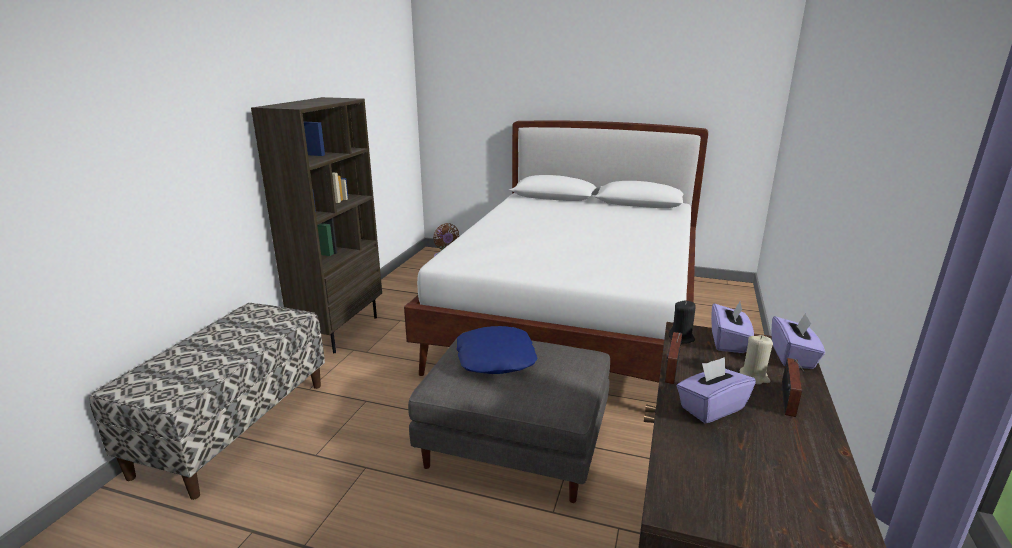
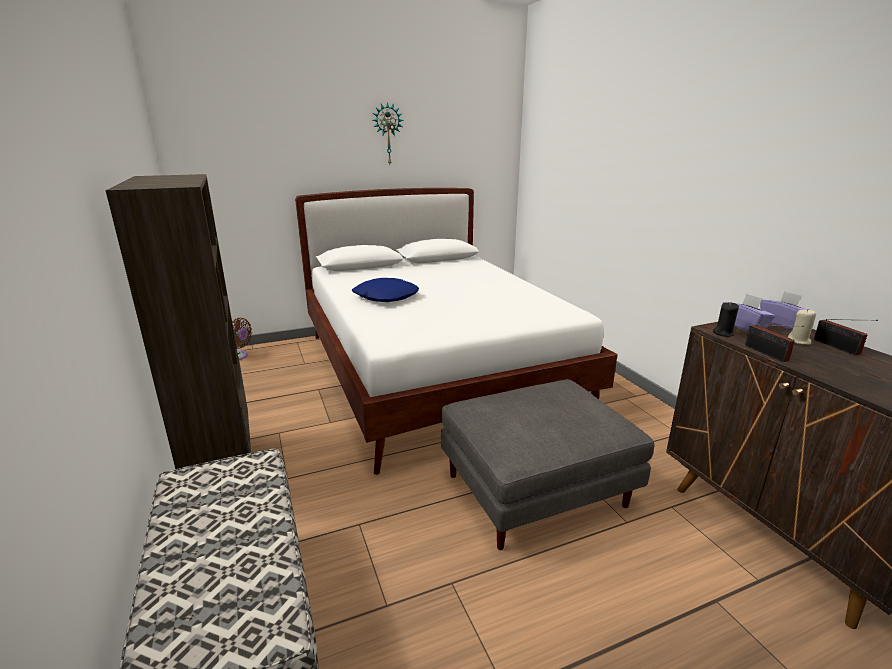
camera: 40 degrees left, 0 degrees up
blue pillow [457,326,538,374] -> blue pillow moved to [352,278,419,302]
purple tissue box [677,357,756,423] -> none
none -> wall clock [373,102,404,164]

